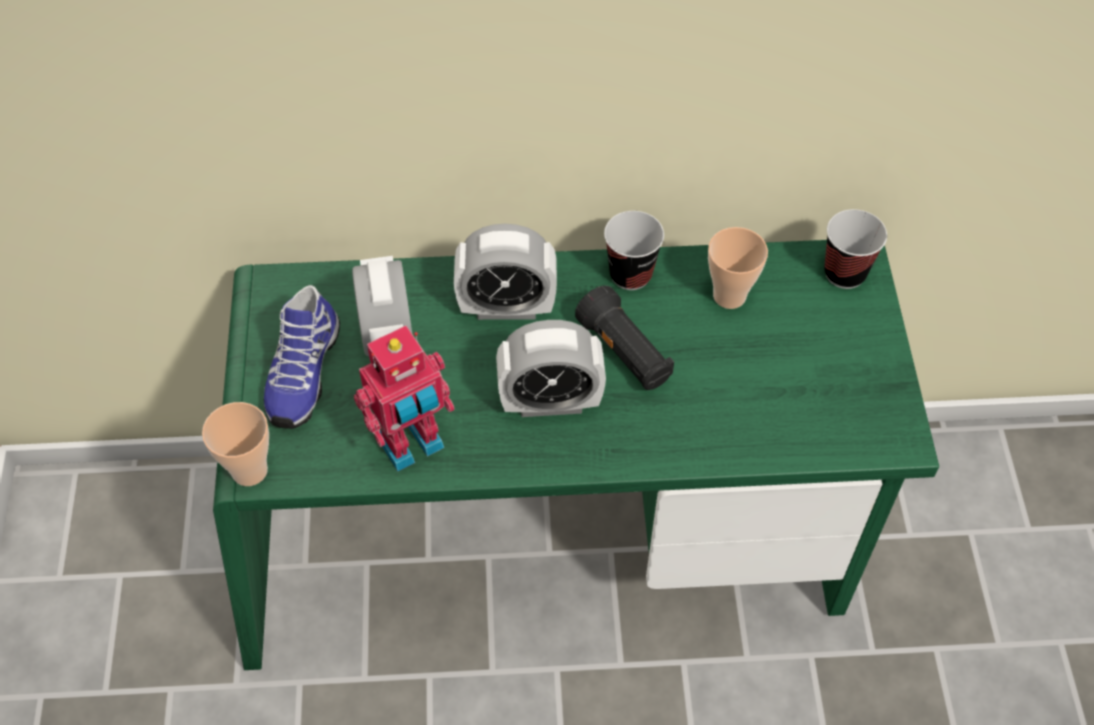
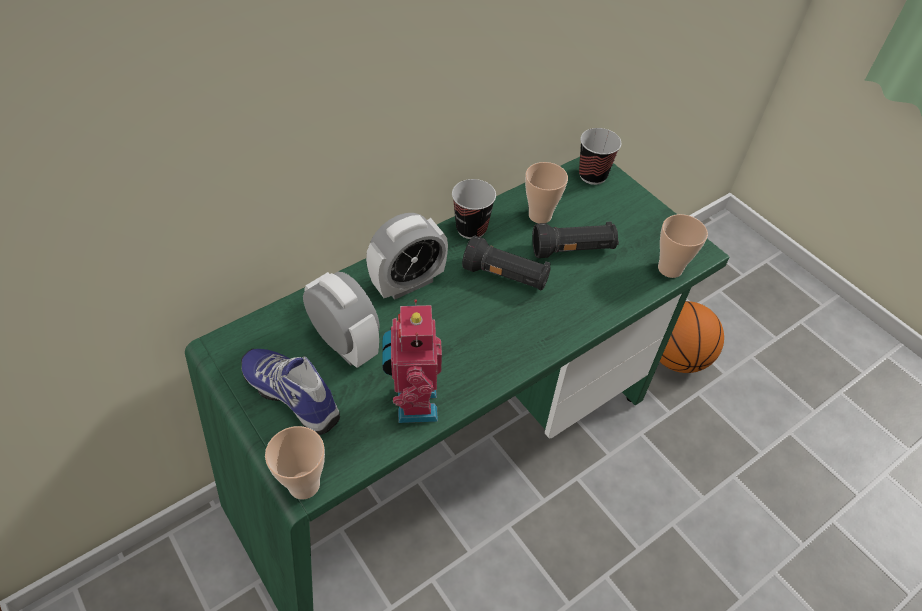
camera: 35 degrees left, 5 degrees down
shoe [264,285,340,429] -> shoe turned 150 degrees clockwise [241,348,340,435]
toy robot [354,326,455,471] -> toy robot turned 150 degrees clockwise [383,299,442,423]
alarm clock [496,320,606,417] -> none
none -> black flashlight [532,222,619,258]
none -> cup [658,214,708,278]
none -> basketball [660,301,724,373]

